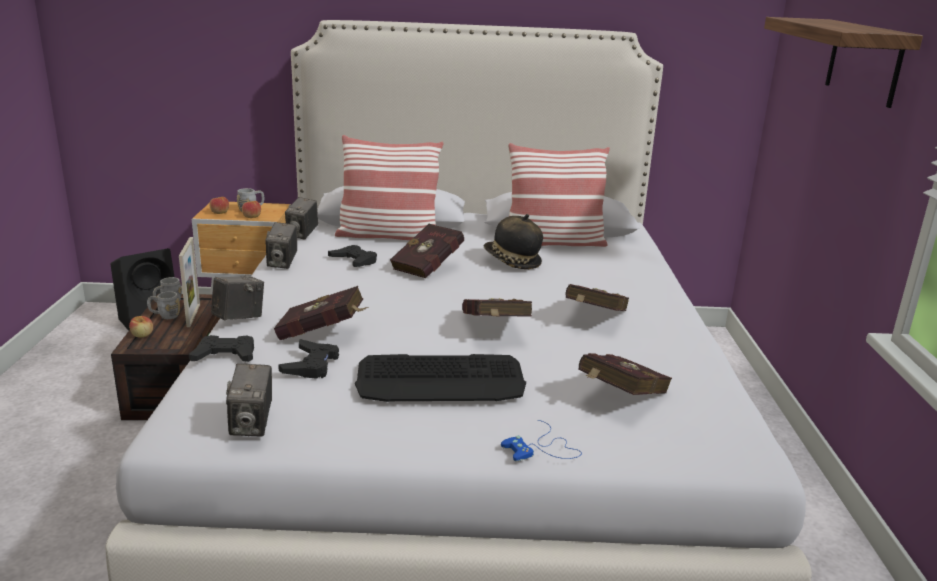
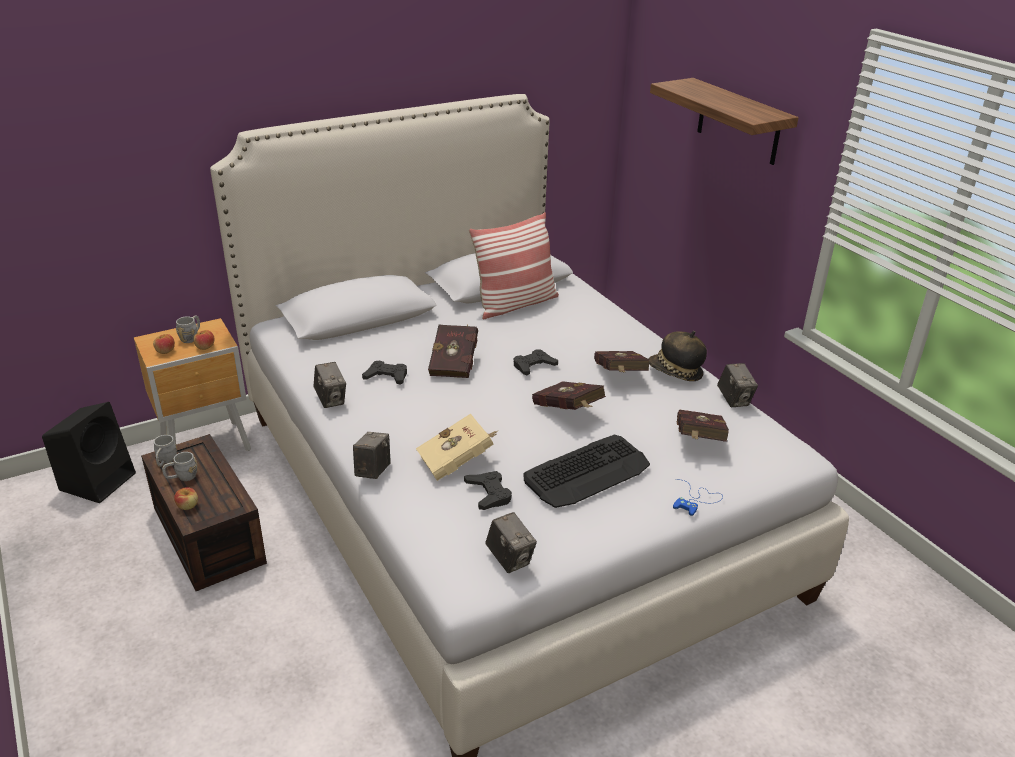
camera: 30 degrees left, 10 degrees up
picture frame [179,237,200,327] -> none
black game controller [189,335,254,362] -> black game controller moved to [514,349,558,375]
red book [274,286,369,340] -> beige book [416,414,498,481]
camera [285,197,318,239] -> camera moved to [717,363,758,407]
pillow [335,135,444,240] -> none
hat [484,214,543,269] -> hat moved to [649,331,707,381]

